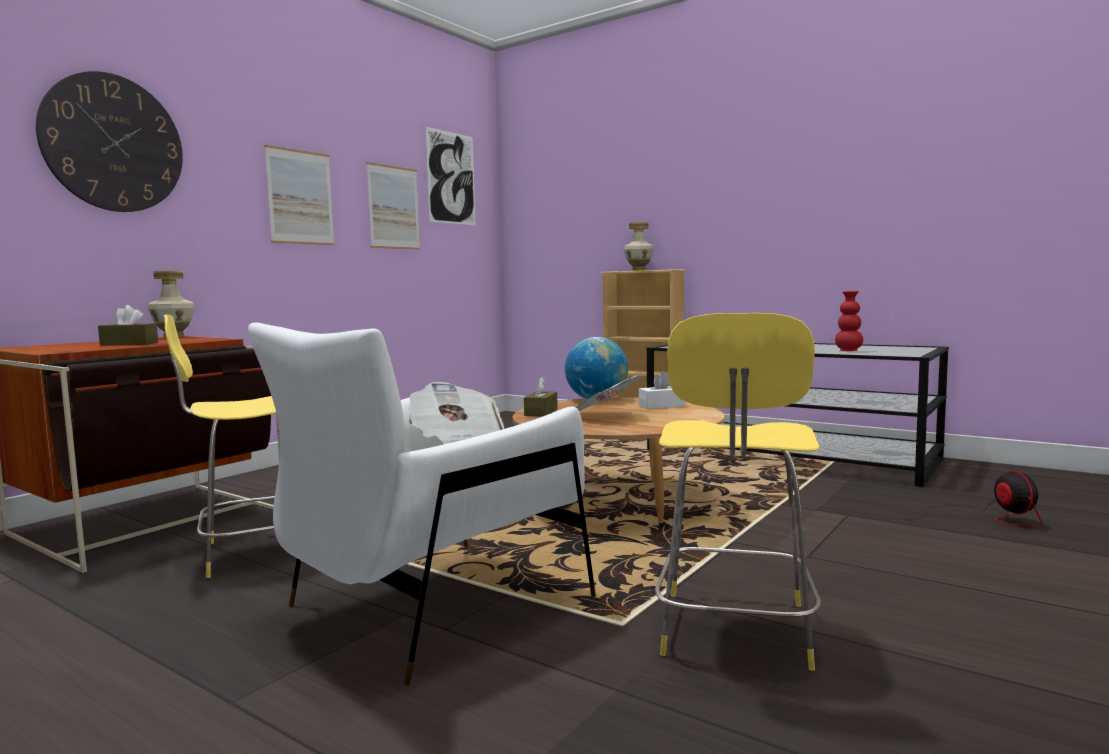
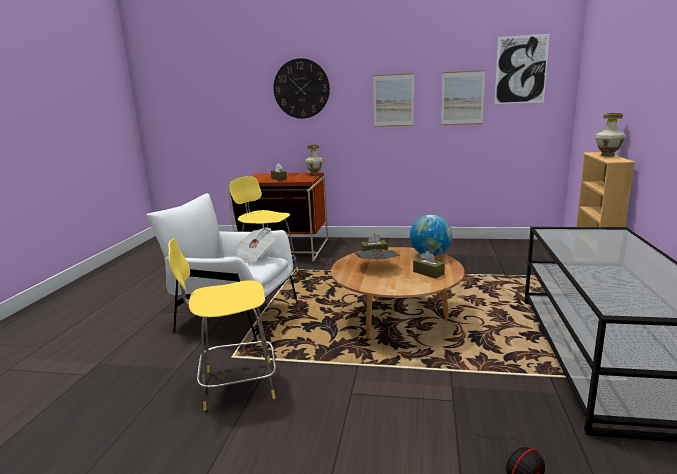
camera: 65 degrees right, 10 degrees up
white tissue box [639,371,685,409] -> brown tissue box [413,251,445,279]
red vase [835,291,863,351] -> none

